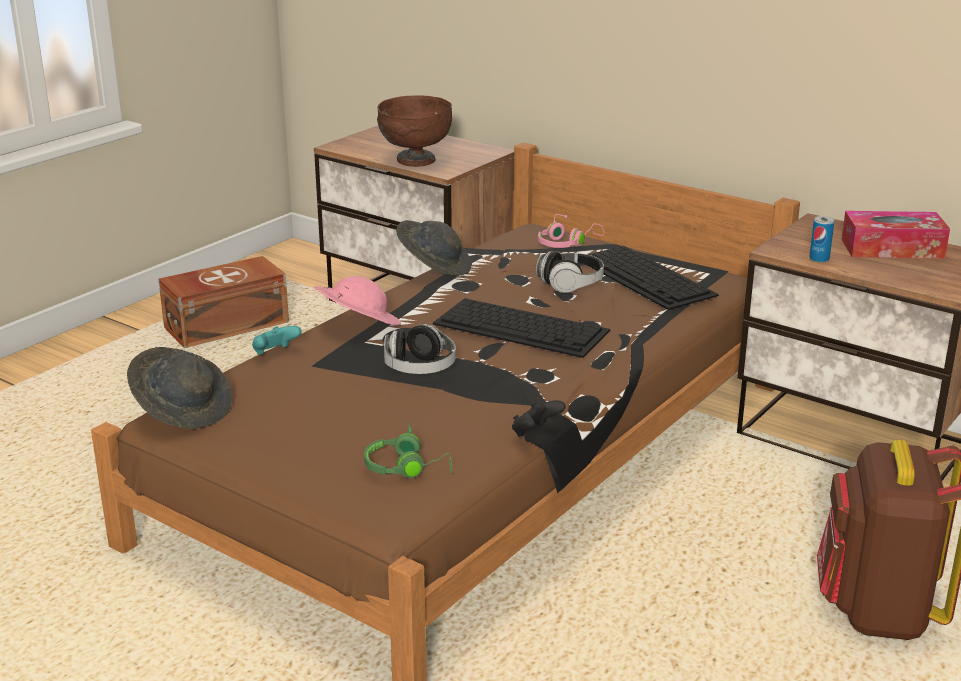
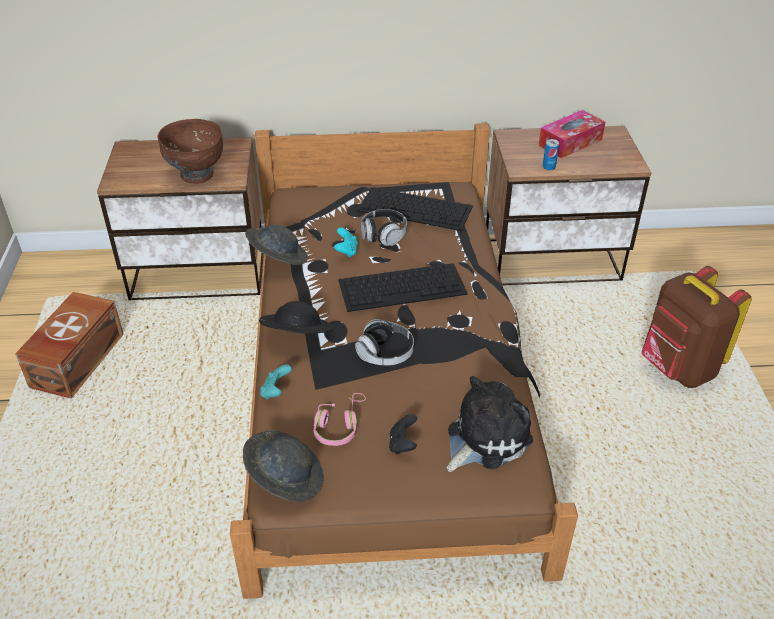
camera: 40 degrees left, 15 degrees up
pink hat [314,276,401,326] -> black hat [259,301,334,334]
green headphones [364,423,452,478] -> plush toy [447,376,533,472]
black game controller [512,400,565,437] -> black game controller moved to [389,414,417,454]
pink headphones [538,214,604,248] -> pink headphones moved to [313,393,366,446]
none -> turquoise game controller [334,227,358,258]

